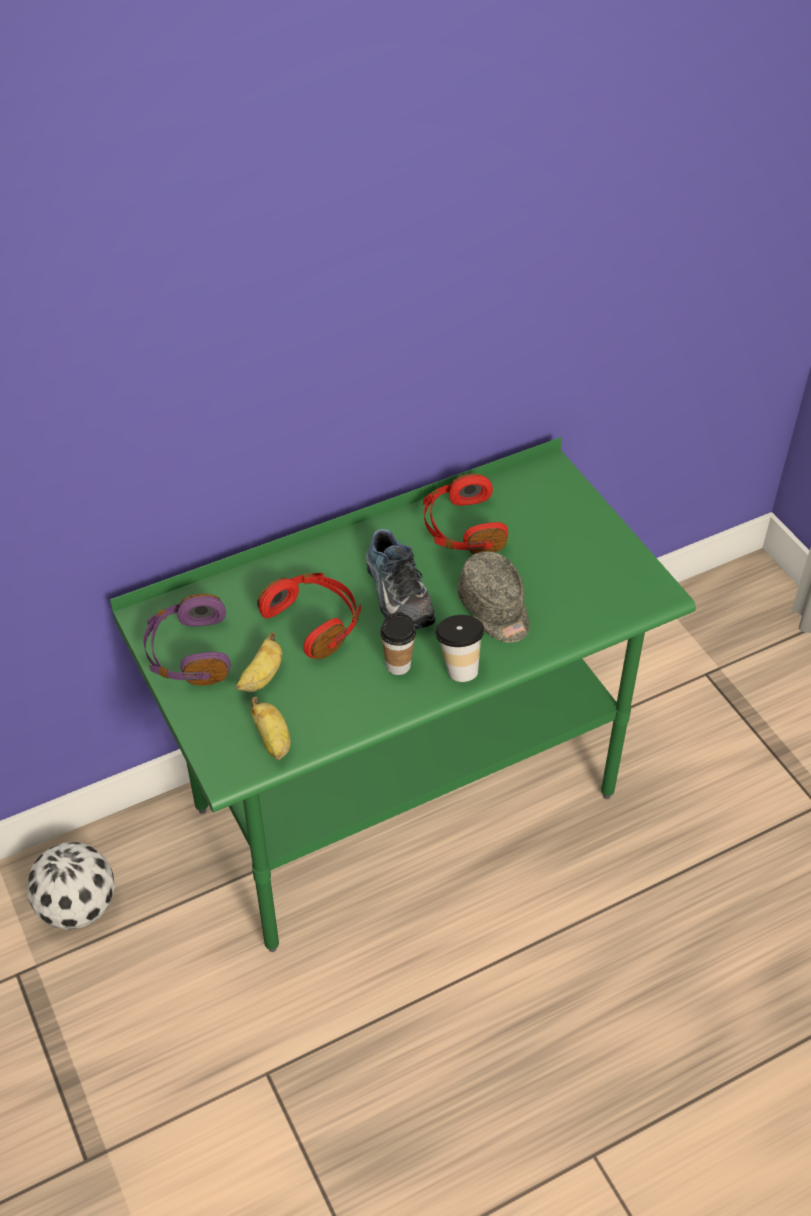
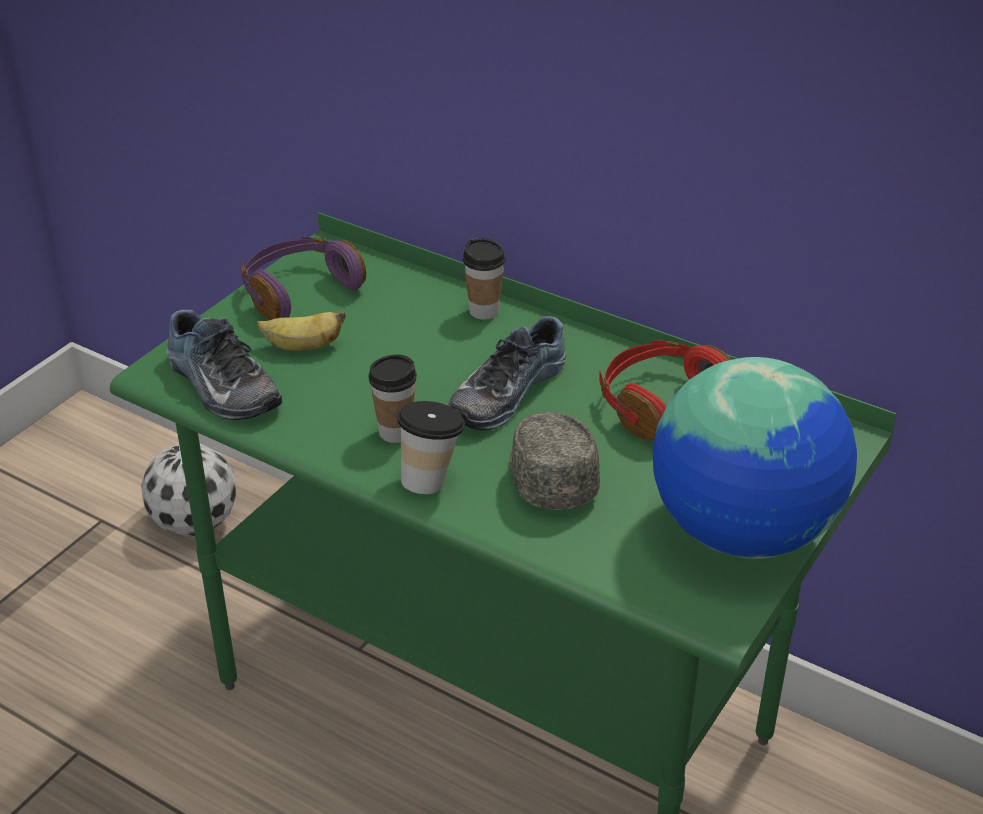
camera: 60 degrees right, 10 degrees down
banana [251,697,291,760] -> shoe [166,310,282,420]
red headphones [257,573,361,660] -> none
grey cap [458,551,529,643] -> grey cap turned 135 degrees clockwise [509,412,600,510]
none -> cup [463,238,505,320]
none -> globe [653,357,857,559]

